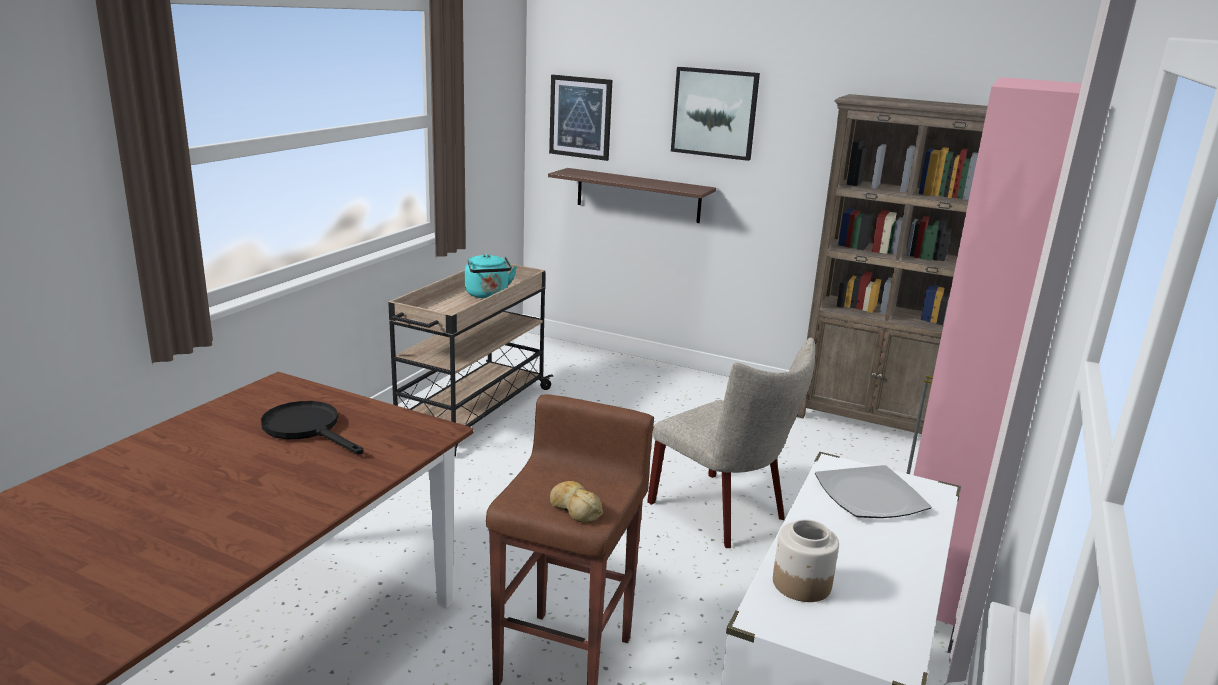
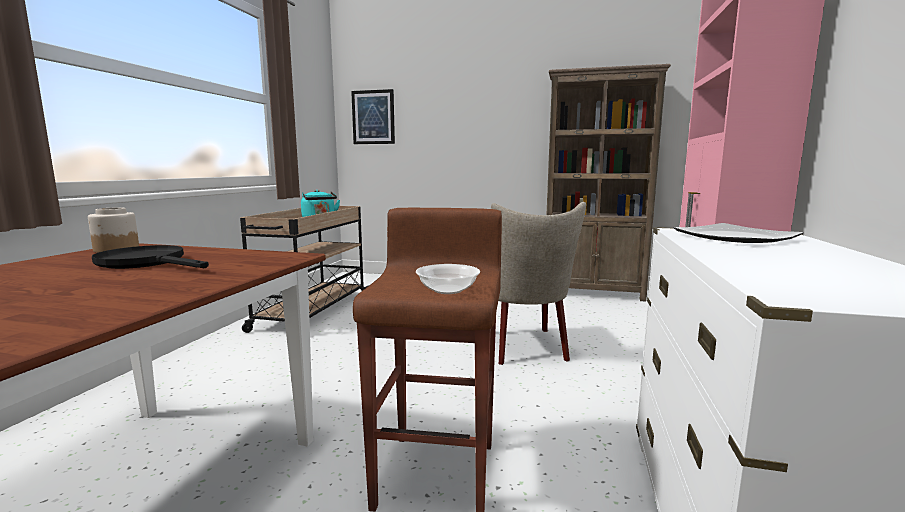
camera: 10 degrees left, 10 degrees down
shelf [548,168,716,223] -> none
bread [550,481,603,523] -> bowl [416,264,480,294]
beige chair [647,337,815,548] -> beige chair turned 45 degrees clockwise [491,202,586,365]
picture [671,67,760,161] -> none
jar [773,519,839,602] -> jar moved to [88,207,139,253]

